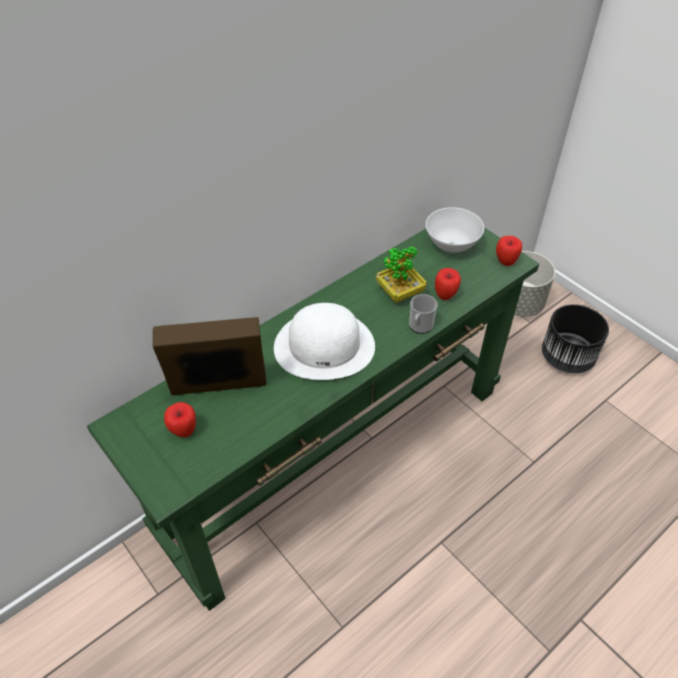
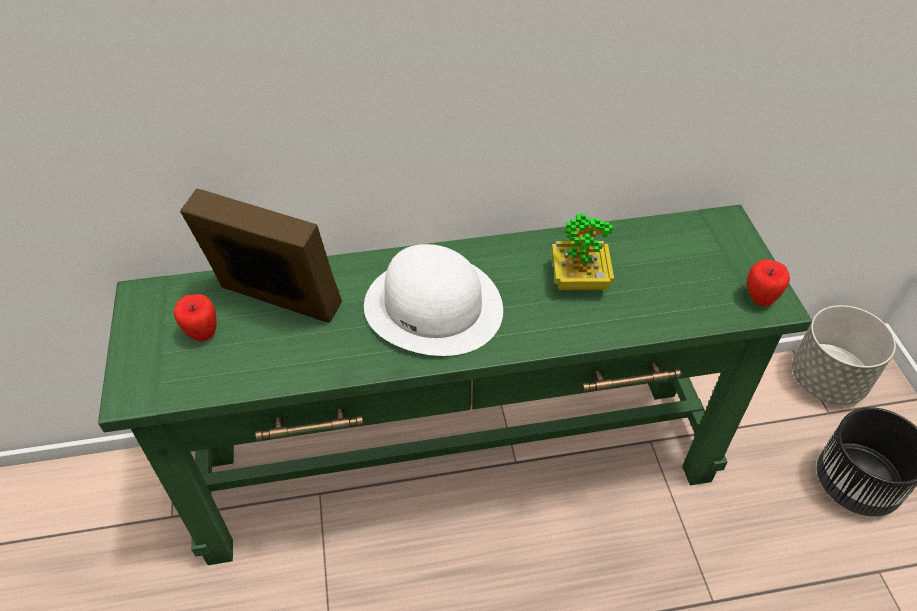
camera: 30 degrees right, 0 degrees up
mug [409,294,437,334] -> none
white bowl [426,207,484,252] -> none
apple [435,268,461,300] -> none

